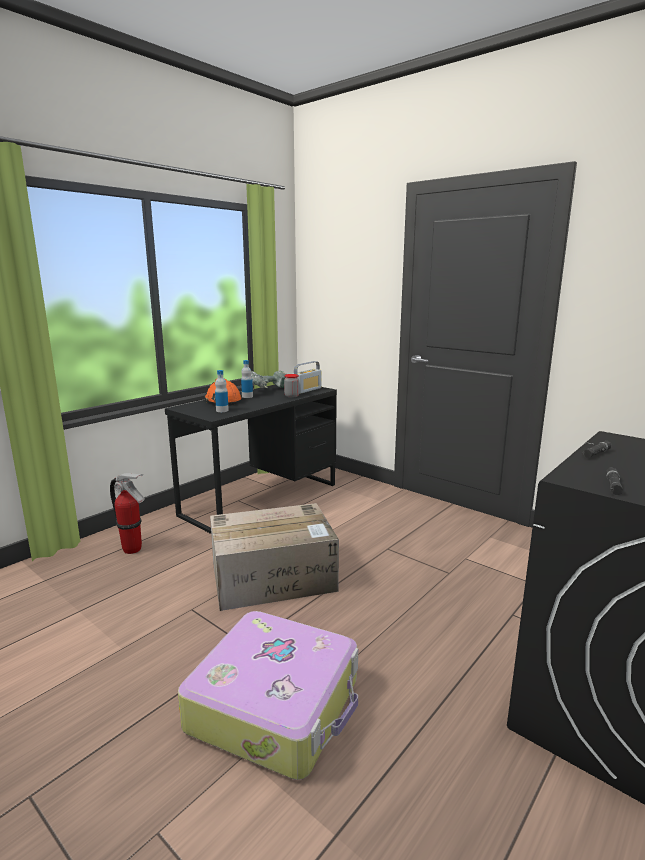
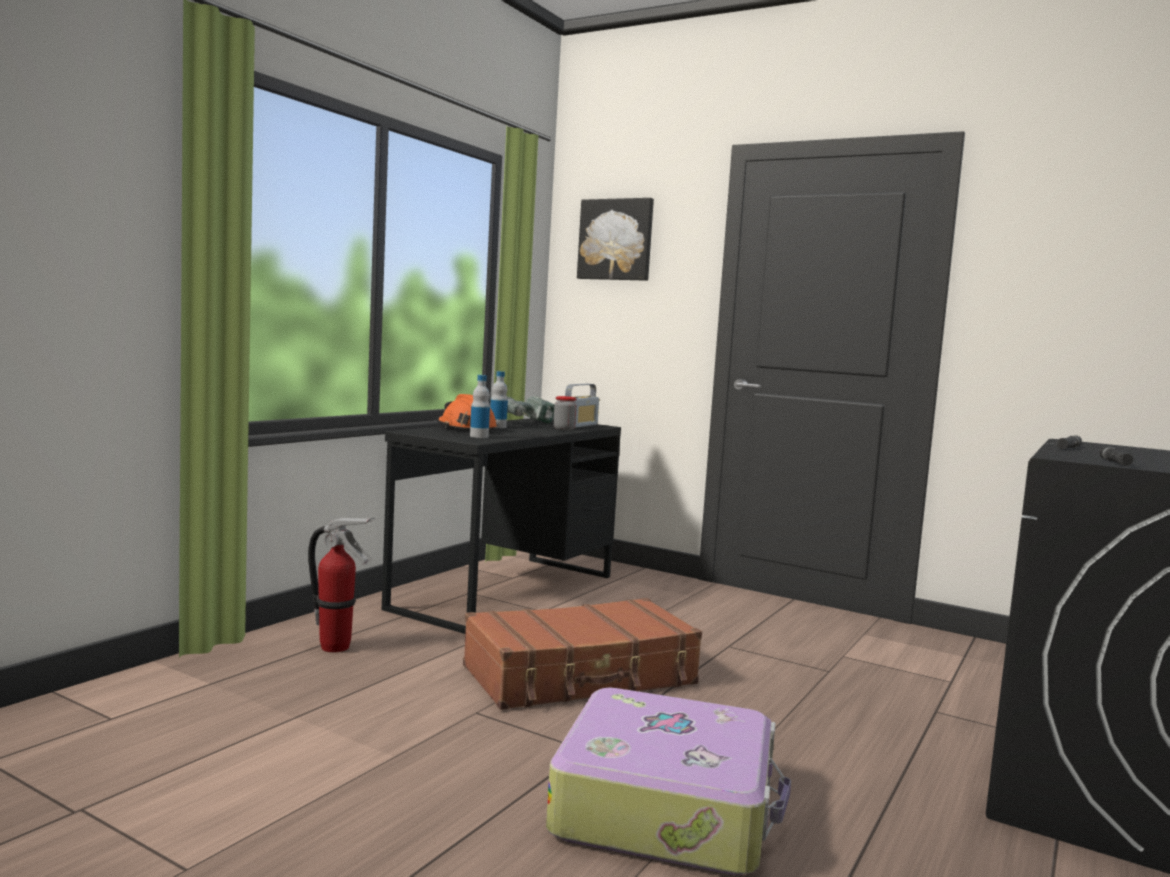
camera: 10 degrees left, 10 degrees down
cardboard box [210,503,339,611] -> brown suitcase [463,598,702,710]
none -> picture [577,198,654,281]

